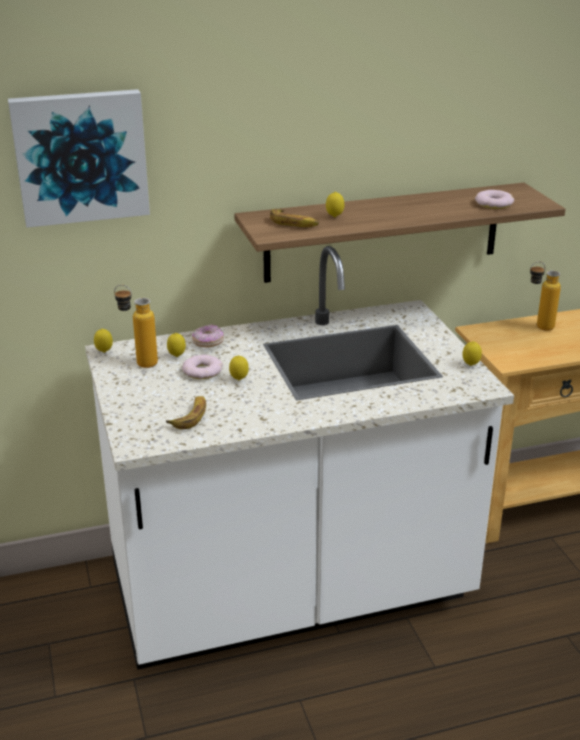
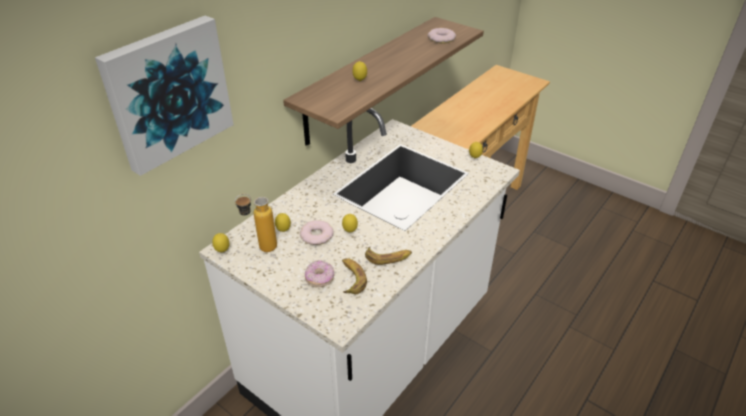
camera: 35 degrees left, 10 degrees up
donut [192,324,224,347] -> donut moved to [305,260,335,287]
banana [270,209,319,227] -> banana moved to [365,247,412,265]
bottle [530,261,561,331] -> none

